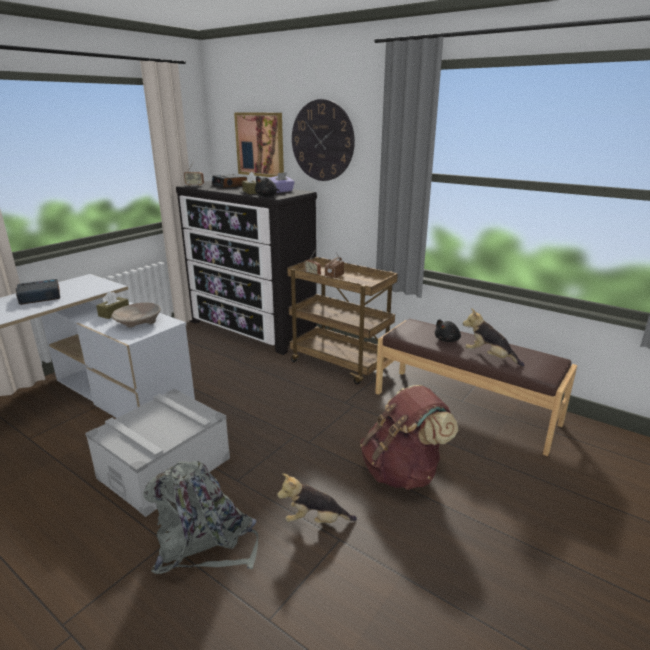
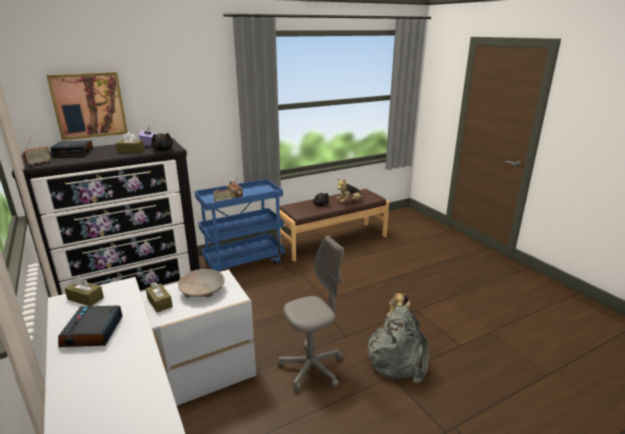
camera: 65 degrees left, 0 degrees up
grey storage box [85,388,230,517] -> grey office chair [278,236,344,392]
brown cart [287,257,398,385] -> blue cart [195,179,285,272]
wall clock [292,99,355,181] -> none
brown backpack [360,385,458,490] -> none
none -> brown tissue box [64,276,104,306]

